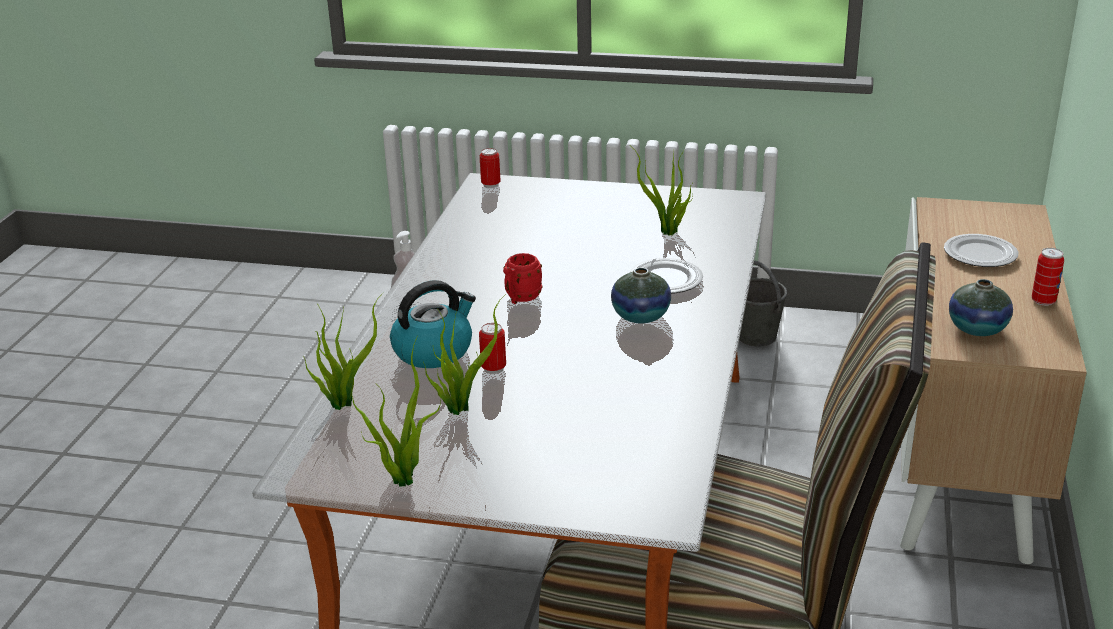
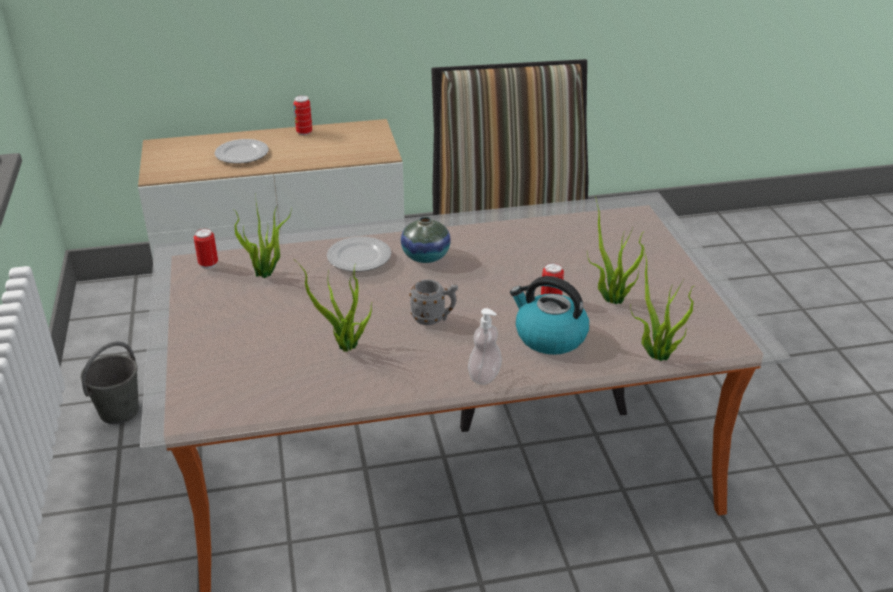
camera: 115 degrees left, 5 degrees up
potted plant [352,335,441,486] -> potted plant moved to [294,259,373,352]
can [480,148,501,188] -> can moved to [194,228,218,269]
red mug [503,253,543,304] -> grey mug [410,279,458,325]
vase [949,279,1013,336] -> none

